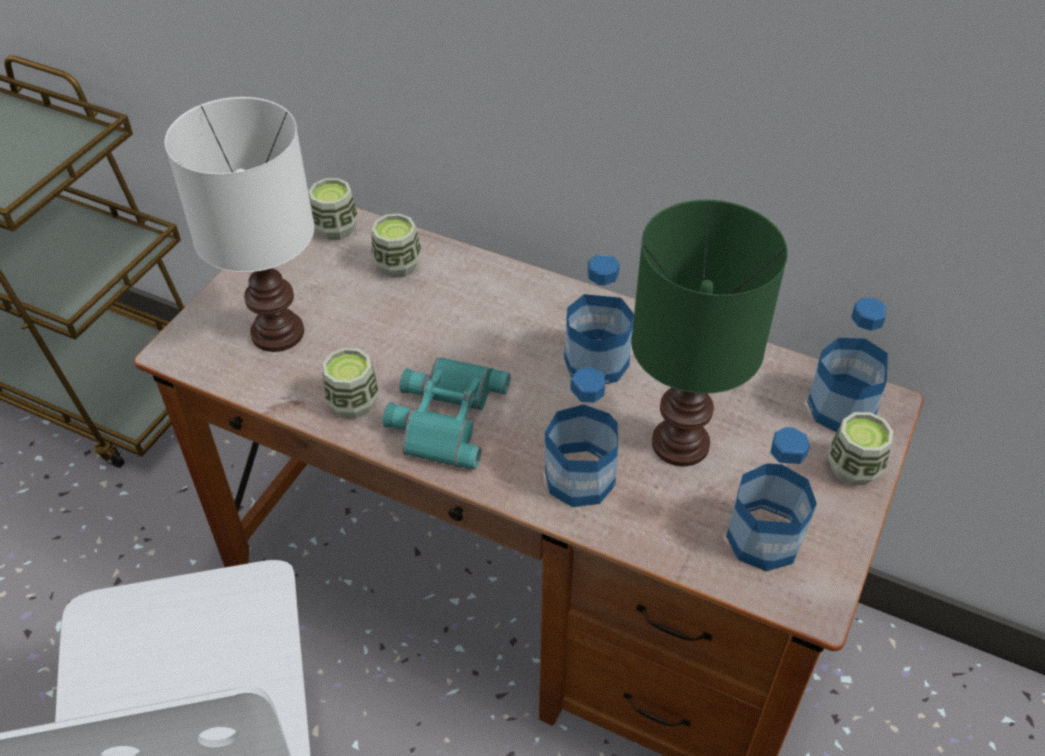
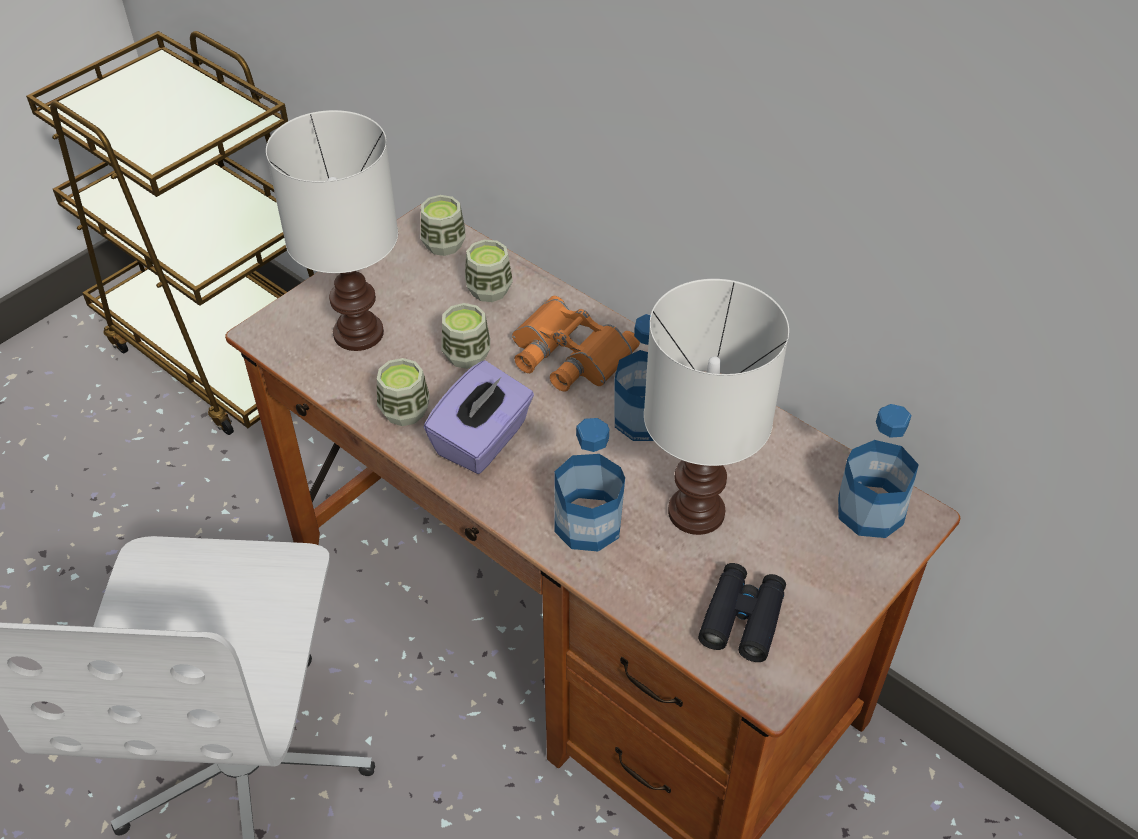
camera: 15 degrees right, 0 degrees up
turquoise binoculars [383,357,511,470] -> purple tissue box [424,360,534,474]
green table lamp [631,200,788,466] -> white table lamp [644,279,789,535]
bottle [726,427,817,571] -> black binoculars [698,563,786,662]
cup [828,412,893,485] -> cup moved to [441,303,490,369]
none -> orange binoculars [512,296,640,392]

